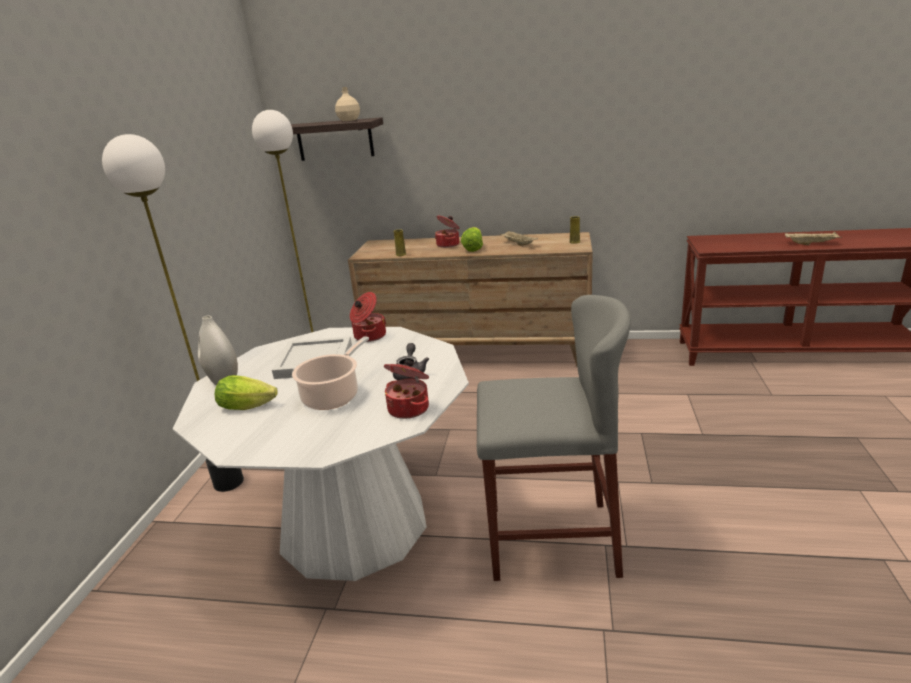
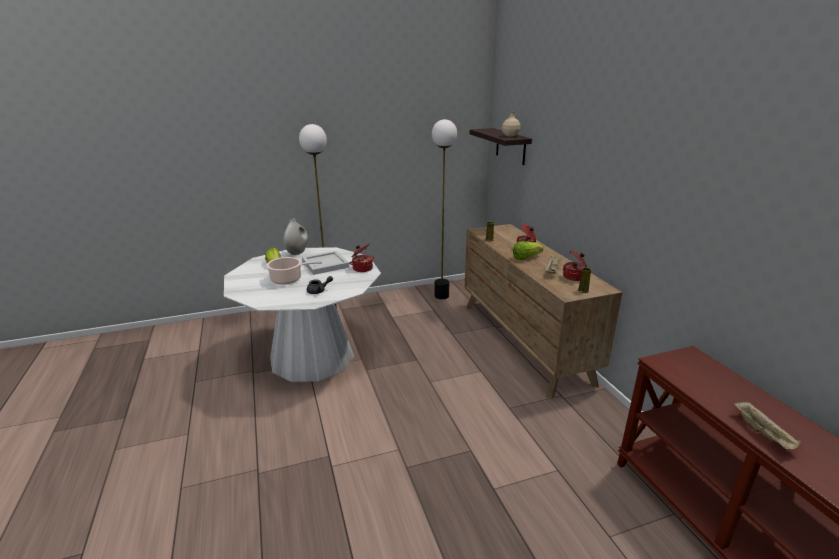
camera: 60 degrees right, 0 degrees up
cooking pot [384,360,429,419] -> cooking pot moved to [563,249,588,281]
grey stool [477,295,631,581] -> none

